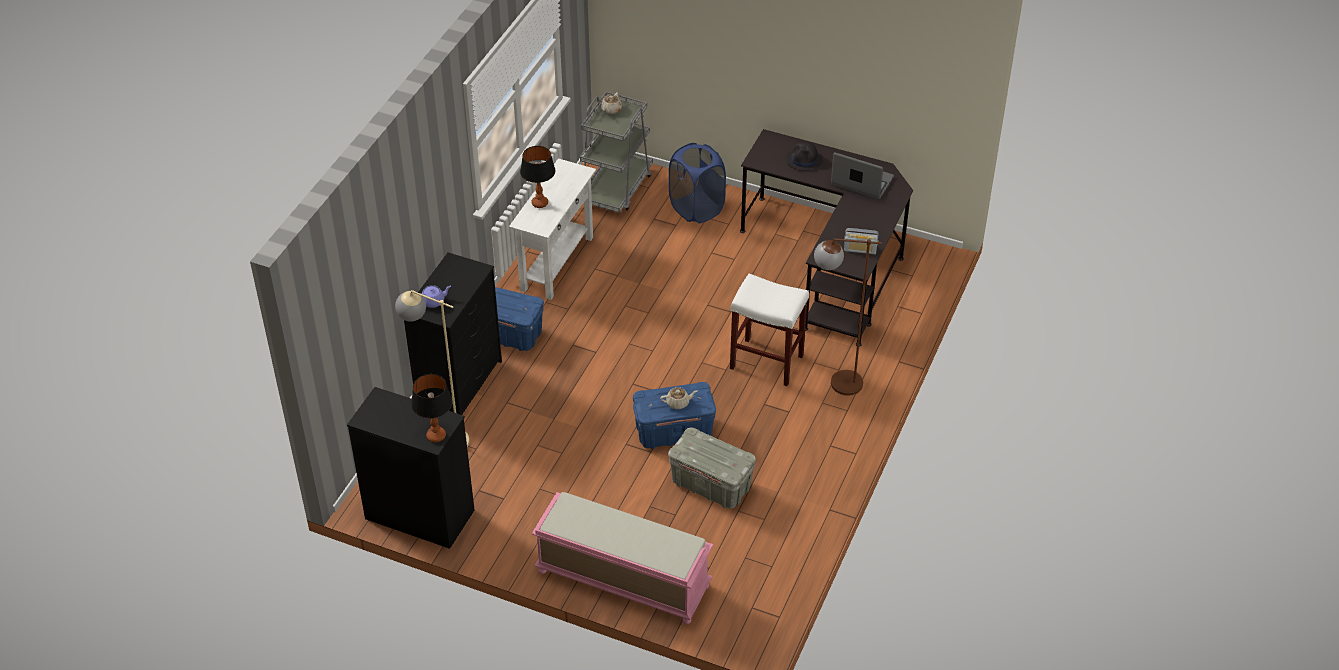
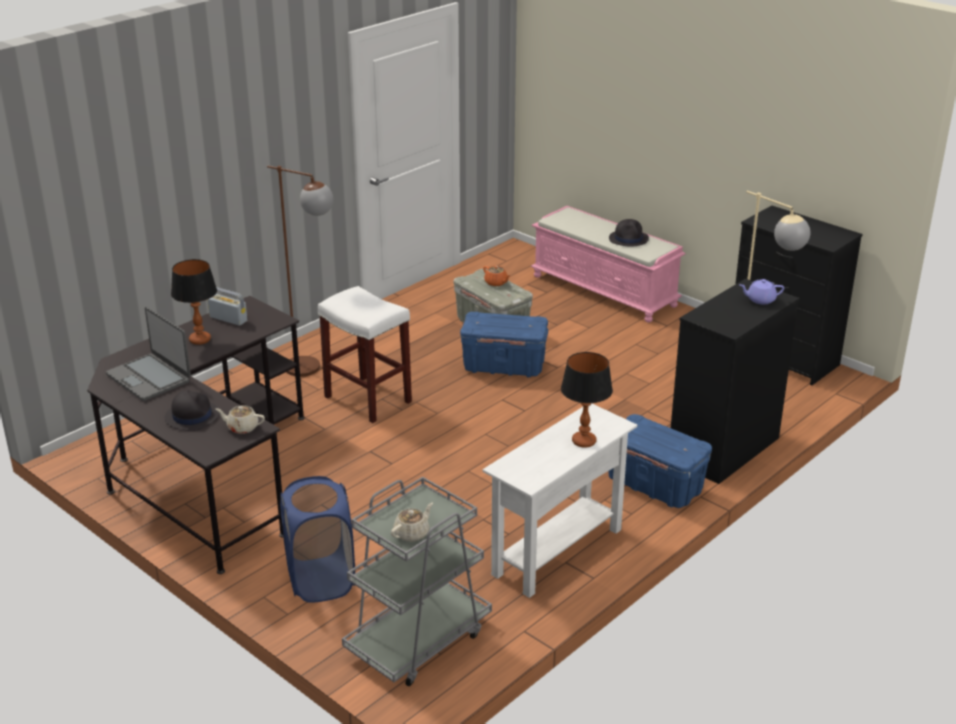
camera: 160 degrees left, 15 degrees down
table lamp [411,374,453,443] -> table lamp moved to [171,259,217,345]
beige teapot [660,387,697,409] -> beige teapot moved to [216,405,265,434]
none -> orange teapot [483,266,510,286]
none -> black hat [609,219,649,247]

